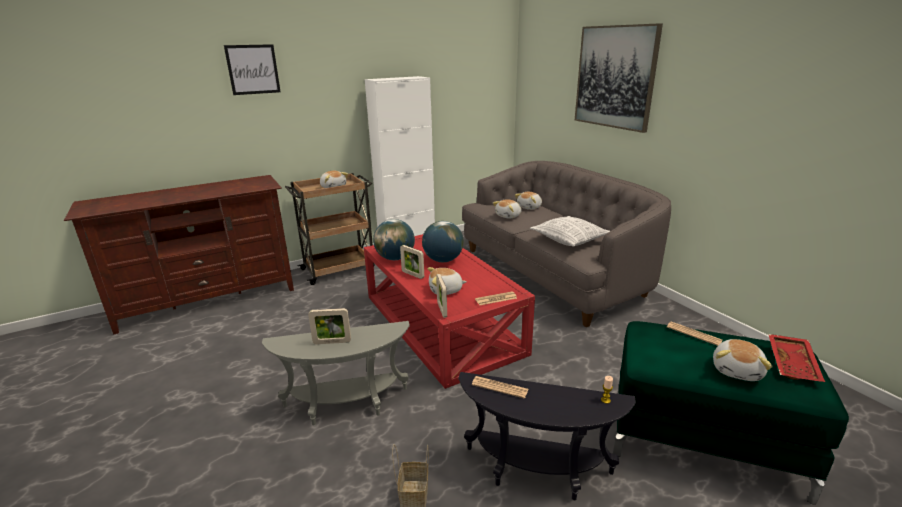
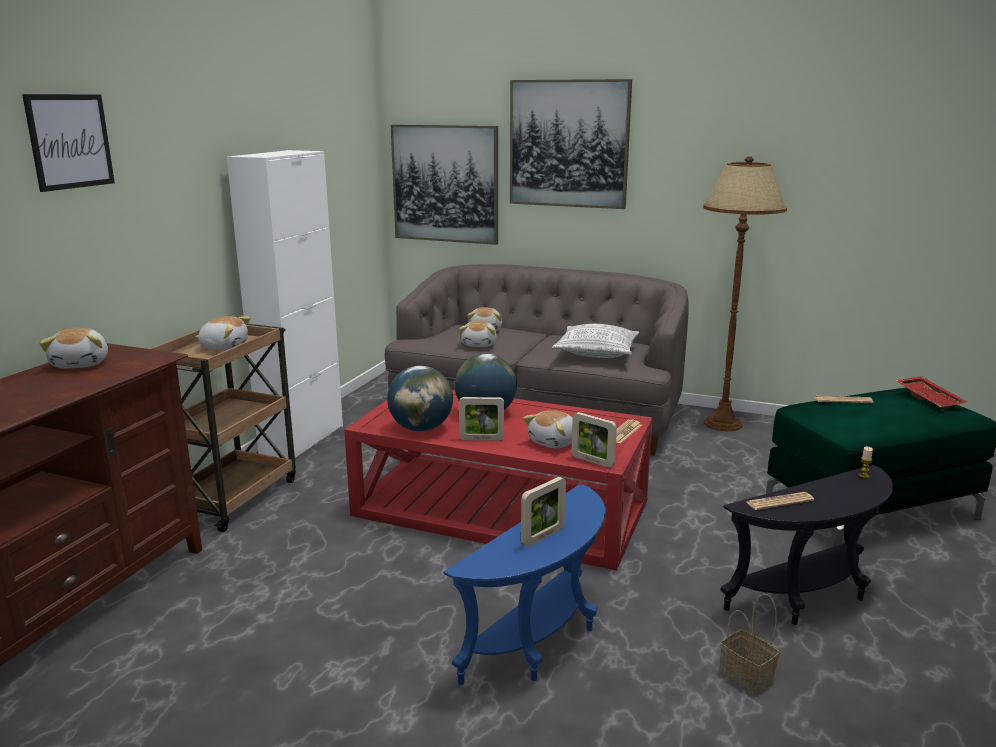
camera: 40 degrees left, 5 degrees down
grey side table [262,321,410,426] -> blue side table [443,484,605,685]
plush toy [713,339,773,381] -> plush toy moved to [39,328,108,369]
none -> picture [391,125,498,245]
none -> brown floor lamp [703,156,787,431]

